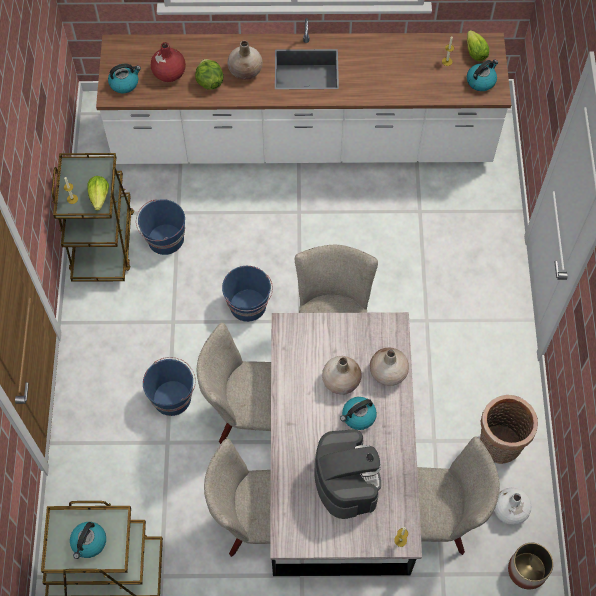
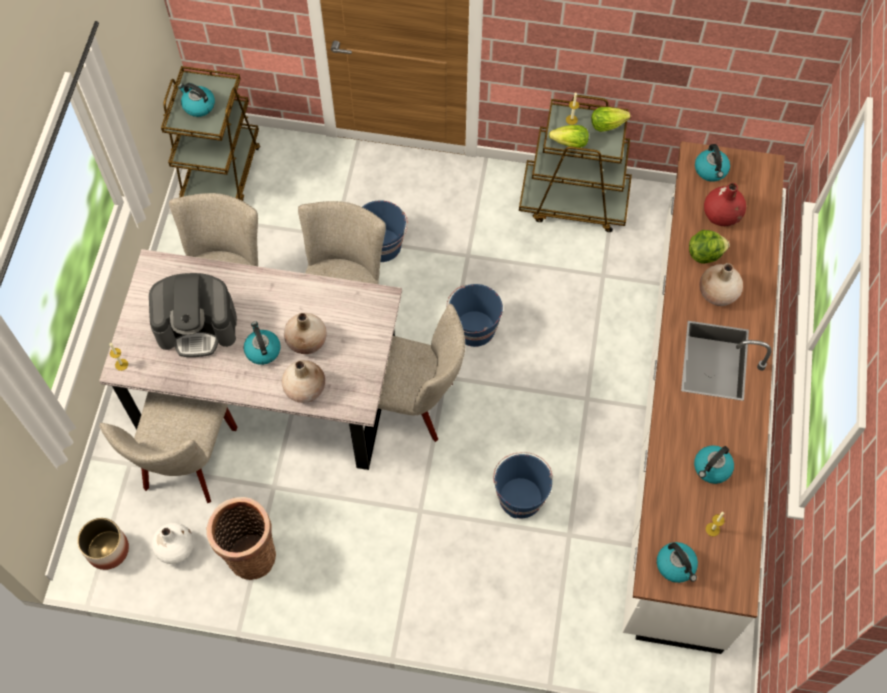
camera: 100 degrees right, 0 degrees up
blue bucket [136,199,185,255] -> blue bucket moved to [493,452,553,519]
lettuce [467,30,489,61] -> lettuce moved to [591,107,630,132]
none -> kettle [694,445,734,484]

